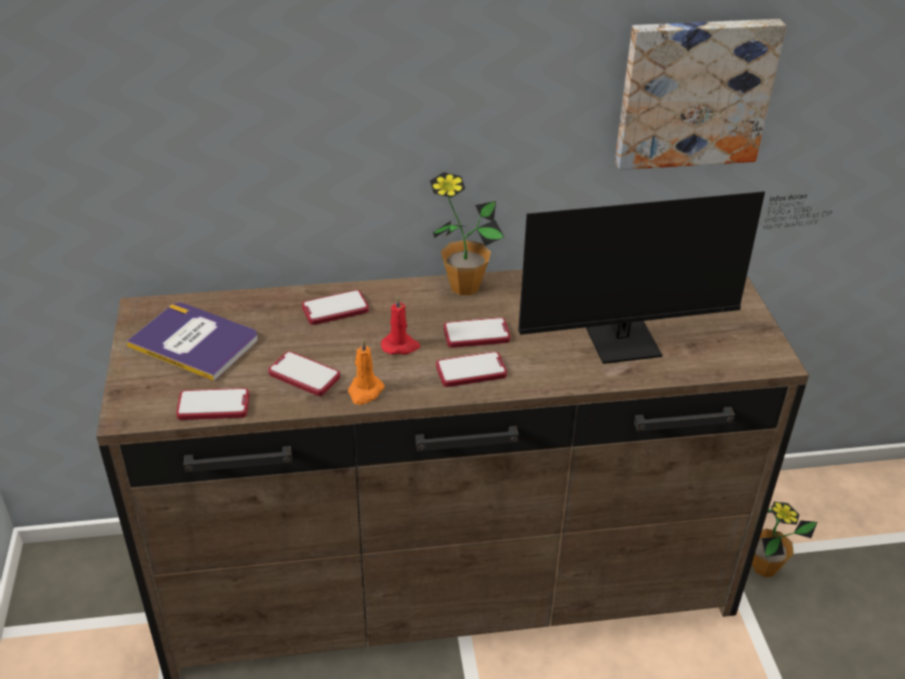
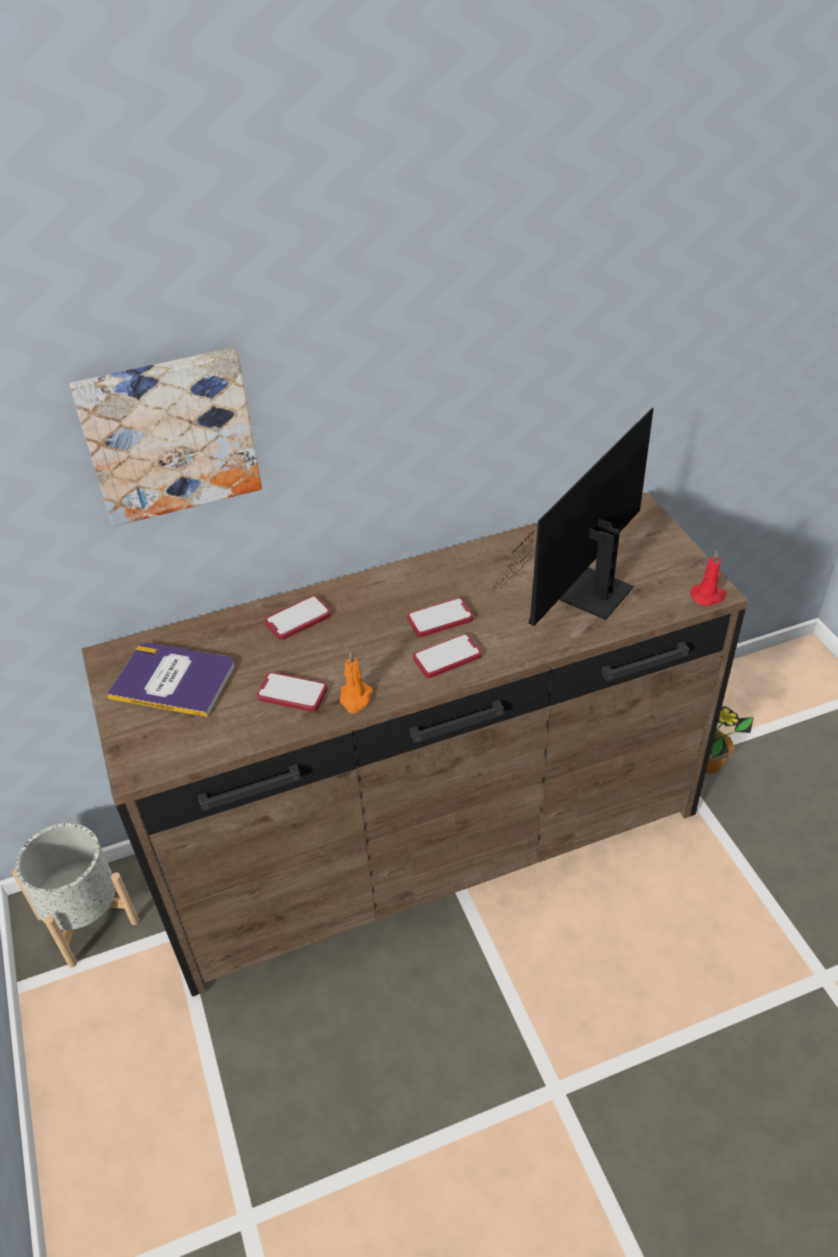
camera: 10 degrees left, 5 degrees up
phone [176,388,249,420] -> none
red candle [381,295,421,355] -> red candle moved to [690,551,726,606]
potted plant [430,172,504,295] -> none
monitor [518,191,831,364] -> monitor turned 150 degrees clockwise [494,408,654,626]
picture [615,19,786,170] -> picture moved to [69,348,262,526]
none -> grey planter [12,823,139,968]

